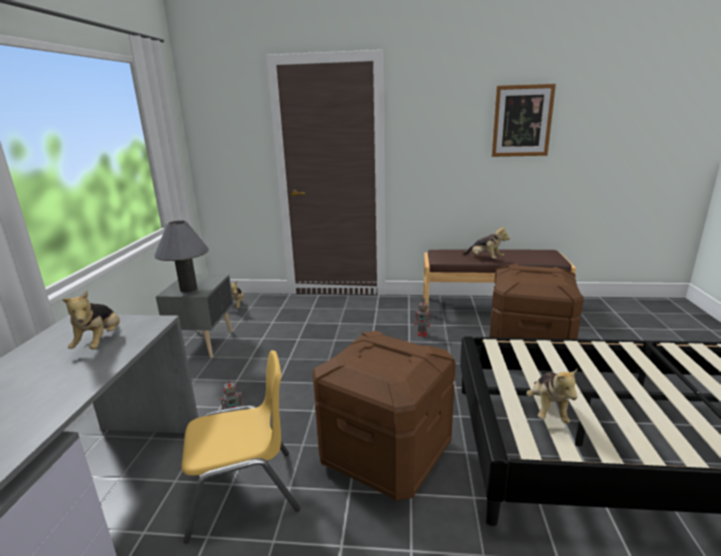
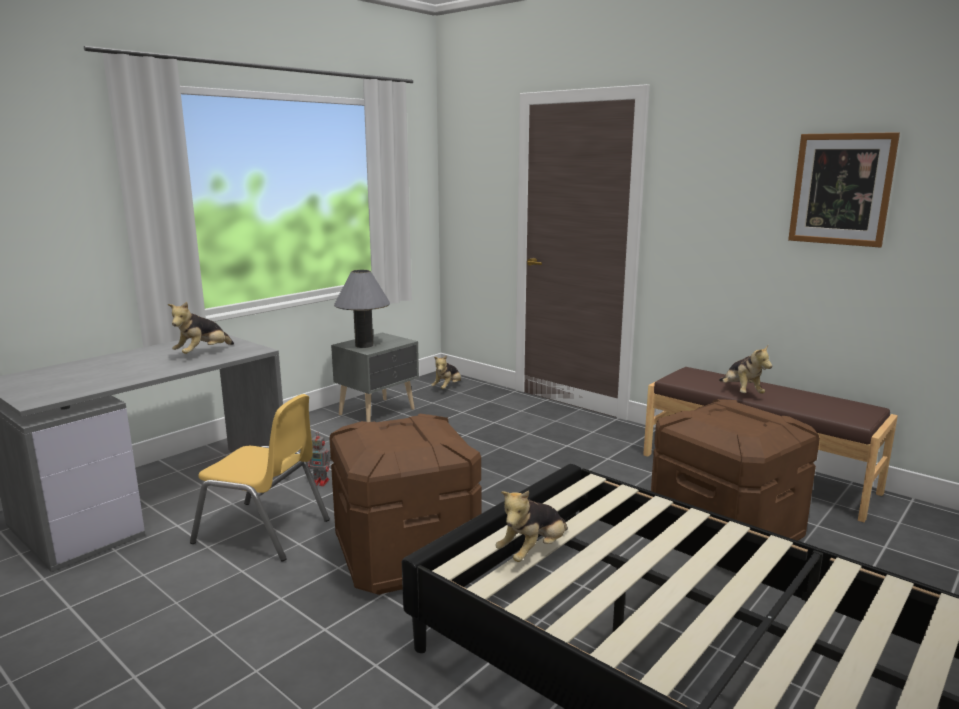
camera: 35 degrees right, 5 degrees down
toy robot [415,300,432,337] -> none

